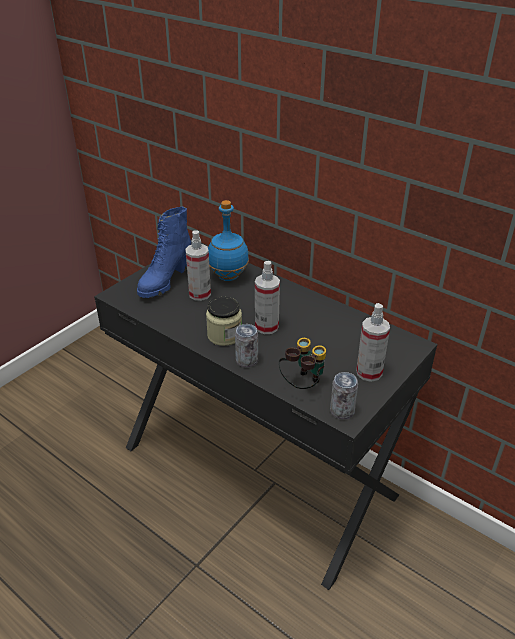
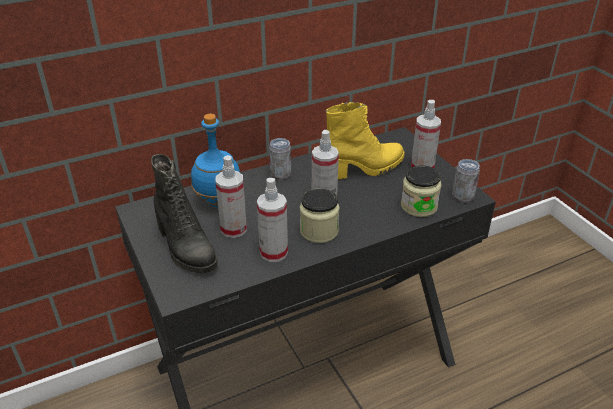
camera: 65 degrees left, 0 degrees up
blue boot [137,207,191,298] -> black boot [151,154,218,274]
can [235,324,258,367] -> can moved to [269,138,291,180]
binoculars [279,338,326,389] -> jar [401,165,441,217]
none -> spray bottle [257,178,288,262]
none -> yellow boot [326,102,404,179]

